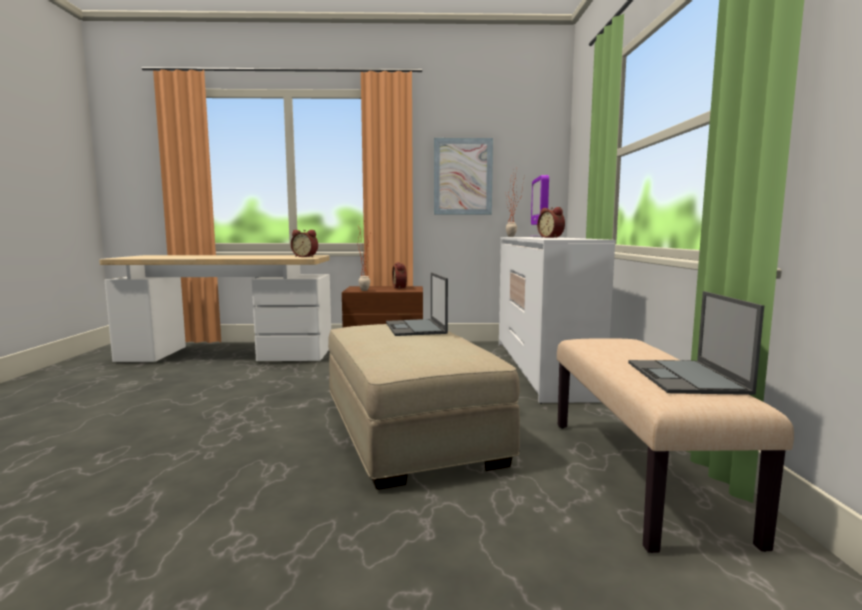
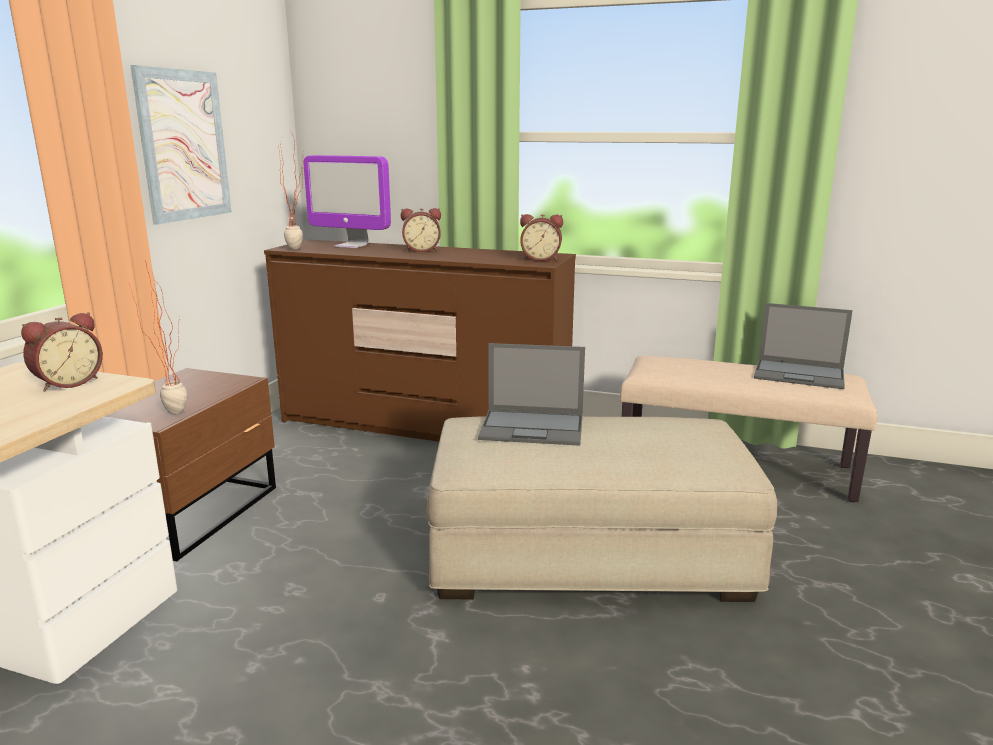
camera: 70 degrees left, 10 degrees up
alarm clock [392,262,407,289] -> alarm clock moved to [520,214,563,261]
white dresser [499,237,615,404] -> brown dresser [264,239,576,442]

